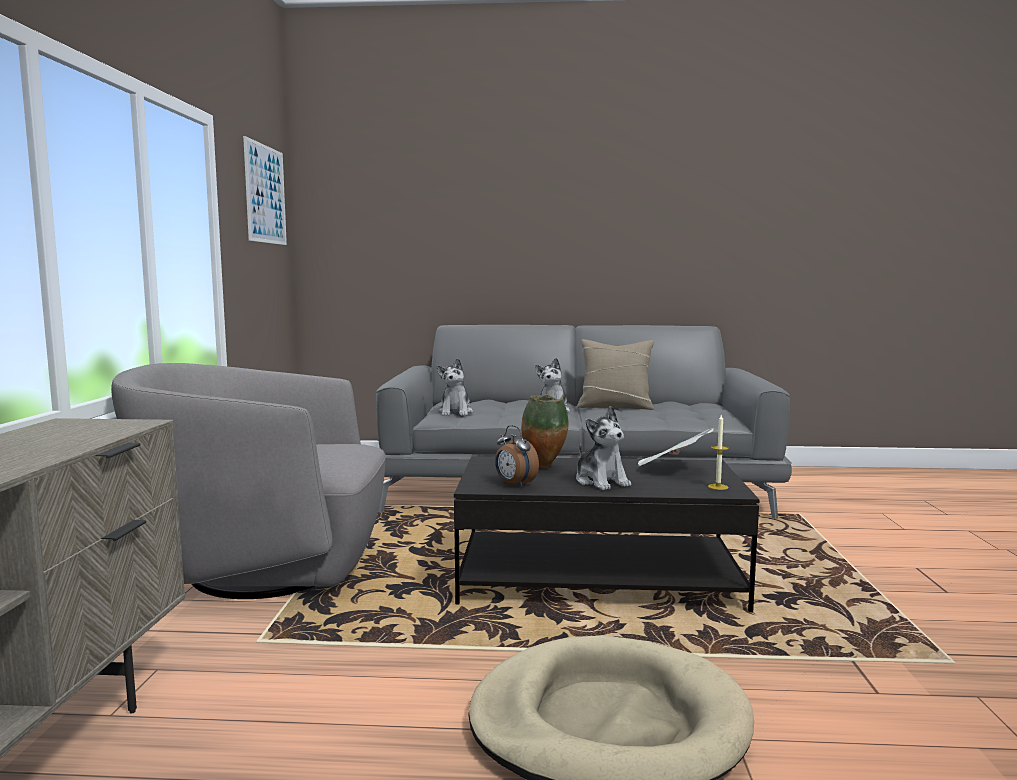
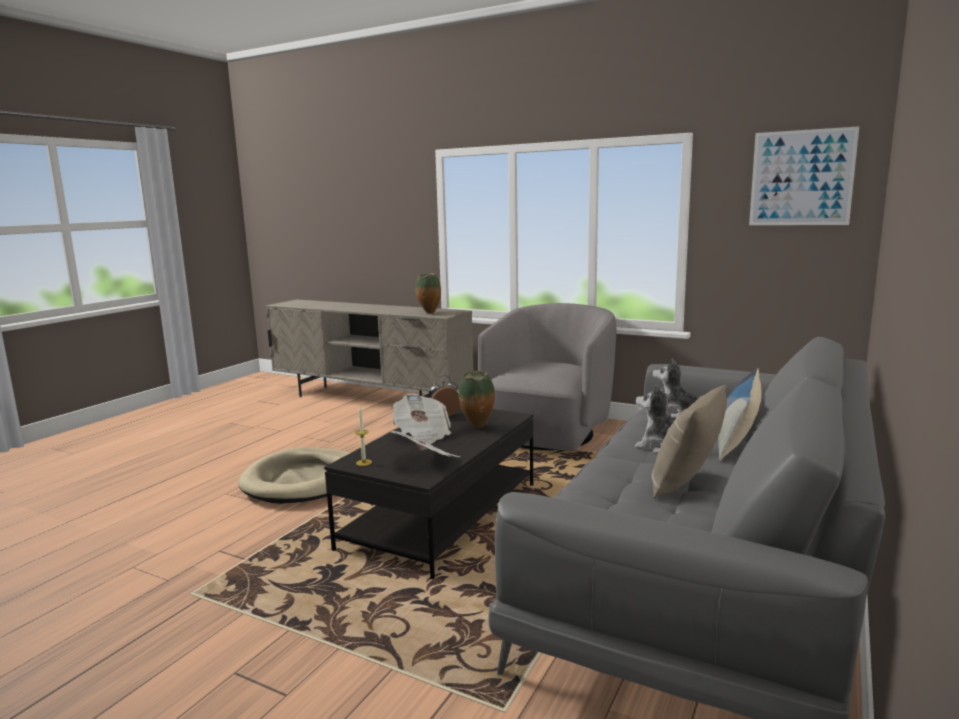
camera: 115 degrees right, 5 degrees up
plush toy [576,406,631,490] -> newspaper [393,394,451,444]
none -> vase [415,273,441,314]
none -> pillow [718,368,762,461]

